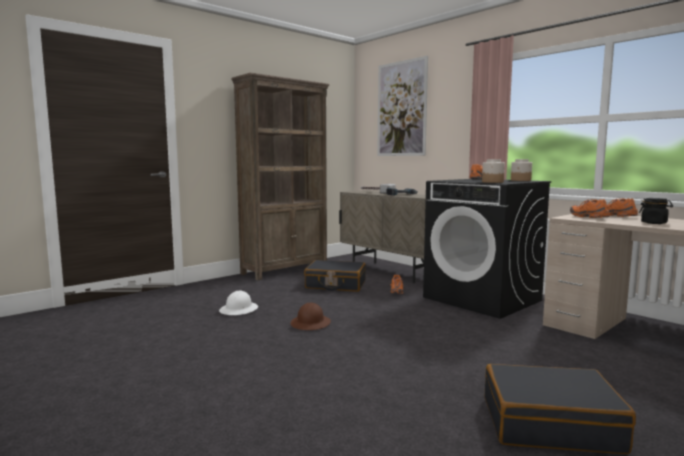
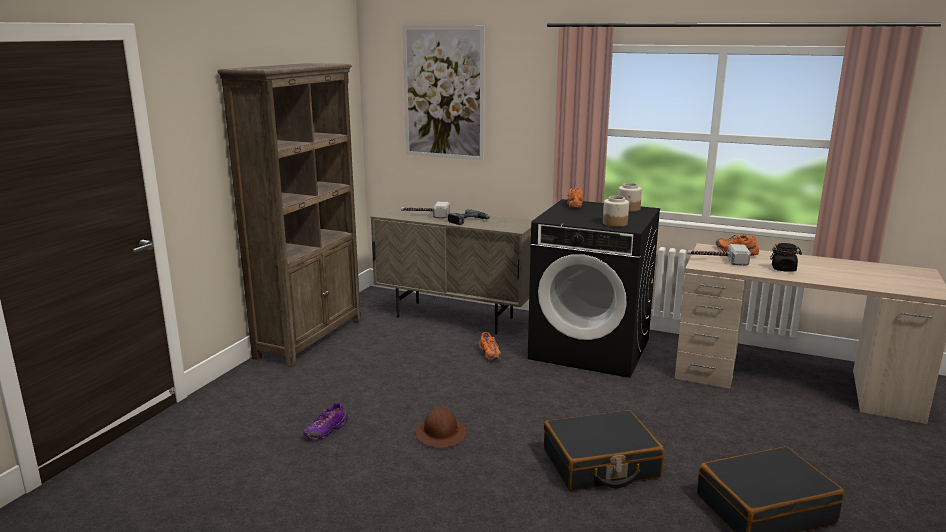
camera: 25 degrees left, 10 degrees up
white hard hat [219,291,258,315] -> purple shoe [303,403,348,439]
black suitcase [304,260,366,292] -> black suitcase moved to [544,410,664,491]
orange shoe [570,199,610,218] -> hammer [687,244,751,266]

